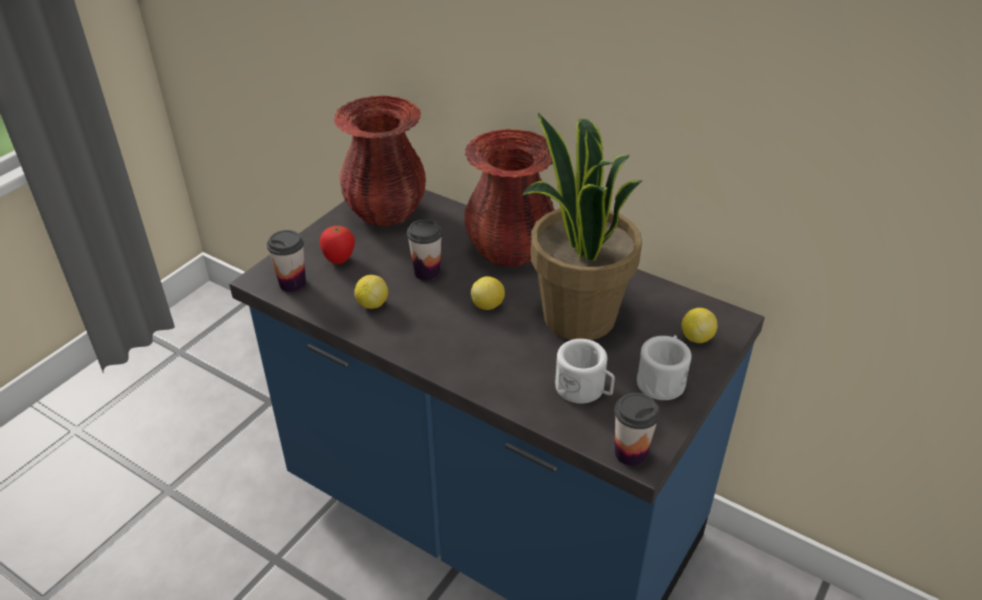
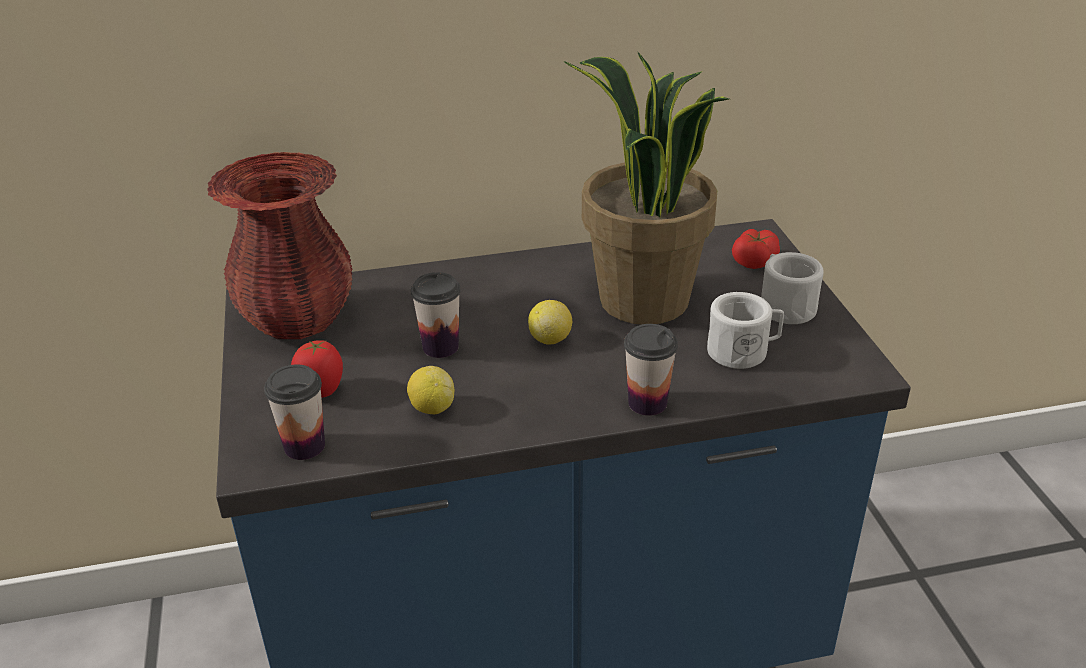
camera: 45 degrees left, 5 degrees down
red vase [464,129,554,266] -> none
cup [614,393,660,466] -> cup moved to [624,324,678,416]
lemon [682,308,717,343] -> tomato [732,229,780,269]

